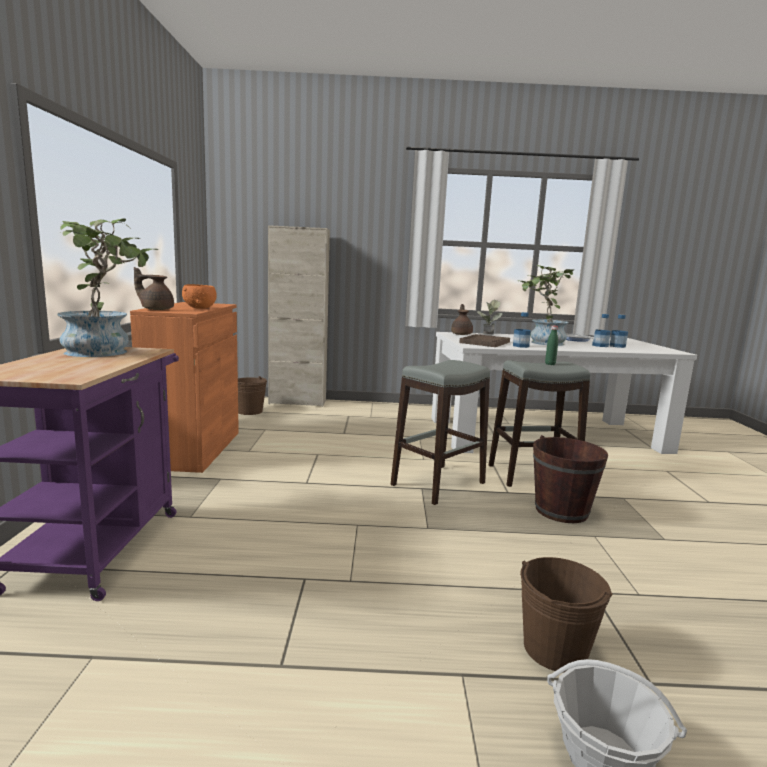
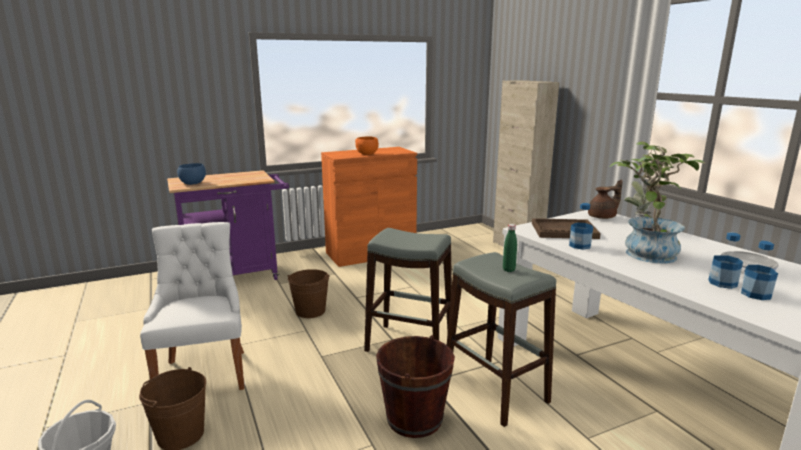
camera: 65 degrees right, 5 degrees up
potted plant [57,218,158,357] -> none
brown teapot [134,267,174,310] -> none
brown bucket [238,376,267,415] -> brown bucket moved to [287,269,330,318]
none -> white chair [140,222,244,390]
none -> blue bowl [177,163,206,185]

